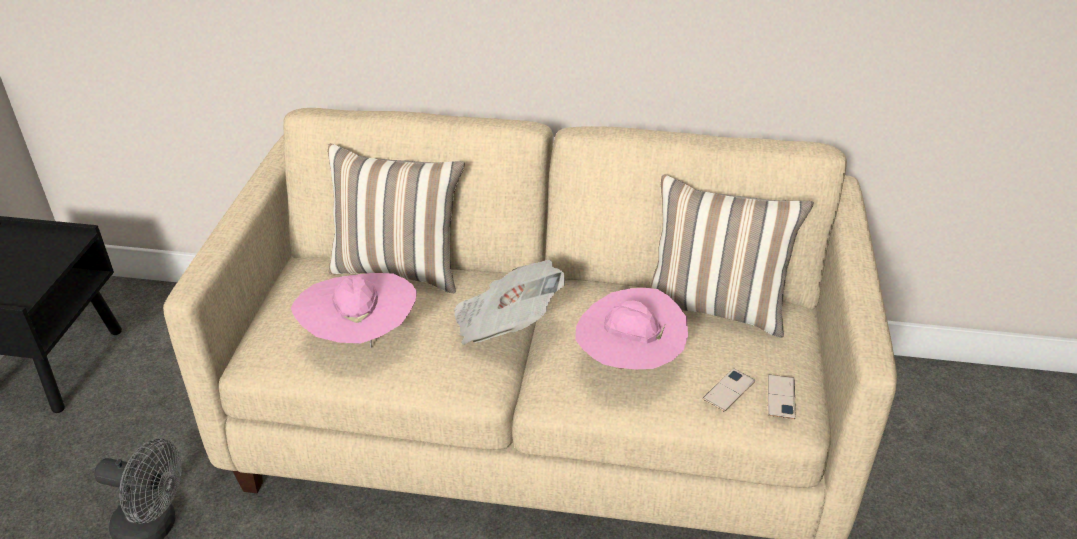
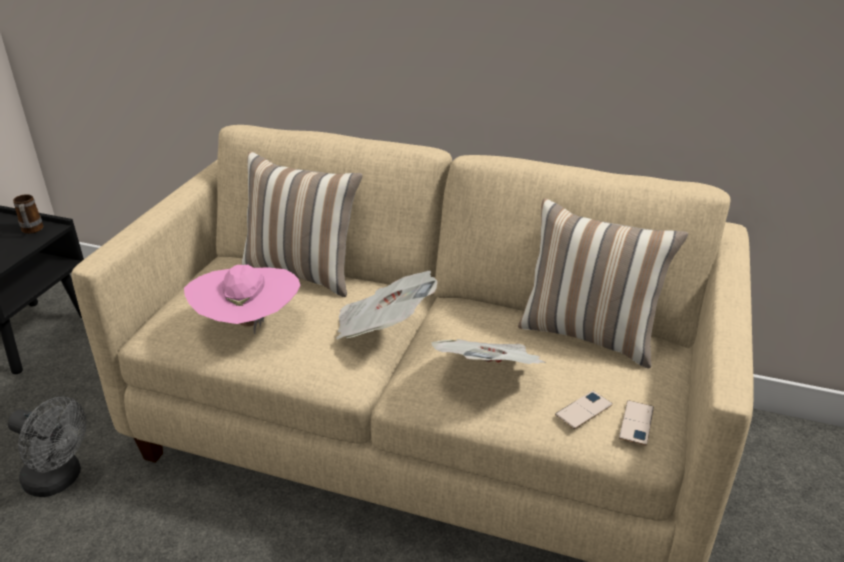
camera: 10 degrees right, 5 degrees down
pink hat [575,288,688,369] -> newspaper [431,339,546,364]
none -> mug [13,194,44,234]

